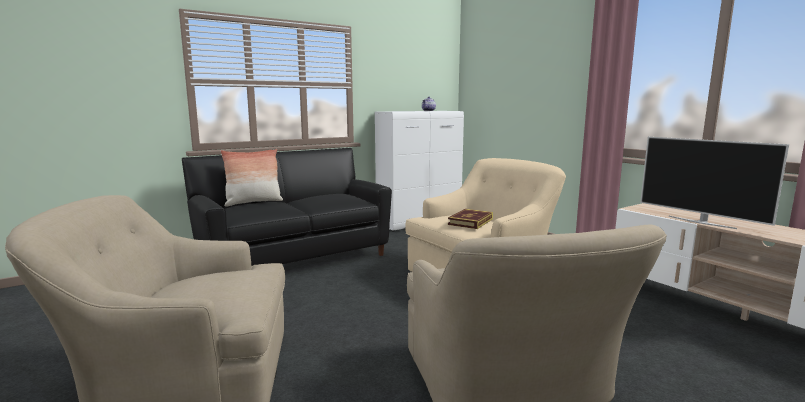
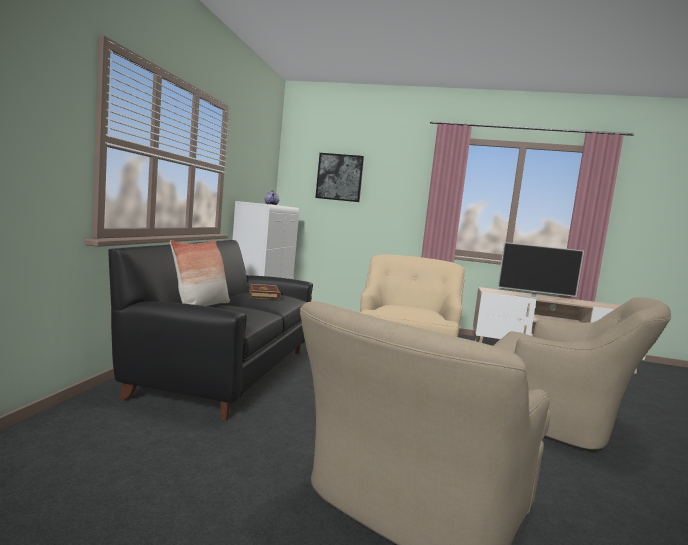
camera: 45 degrees left, 5 degrees down
book [448,209,493,229] -> book moved to [249,284,281,299]
none -> picture [315,153,364,202]

